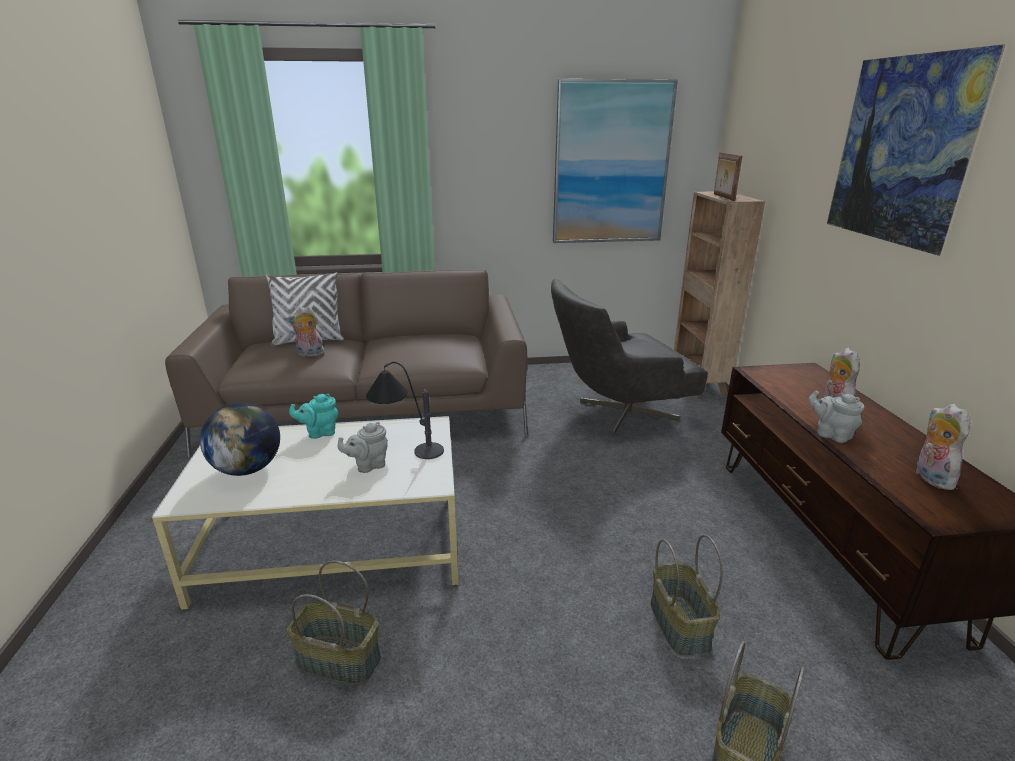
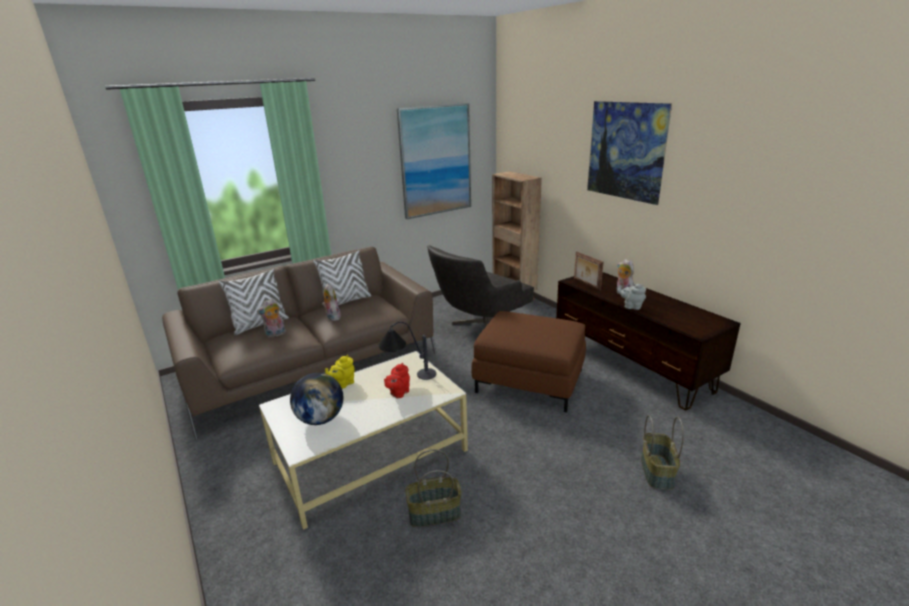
camera: 25 degrees left, 0 degrees up
turquoise teapot [289,394,338,439] -> yellow teapot [325,355,355,389]
grey teapot [338,422,388,473] -> red teapot [384,363,410,398]
basket [651,535,723,657] -> none
picture frame [714,152,742,201] -> picture frame moved to [574,251,603,291]
plush toy [916,404,970,490] -> plush toy moved to [322,284,341,321]
none -> white pillow [313,250,371,305]
none -> brown ottoman [471,311,586,412]

